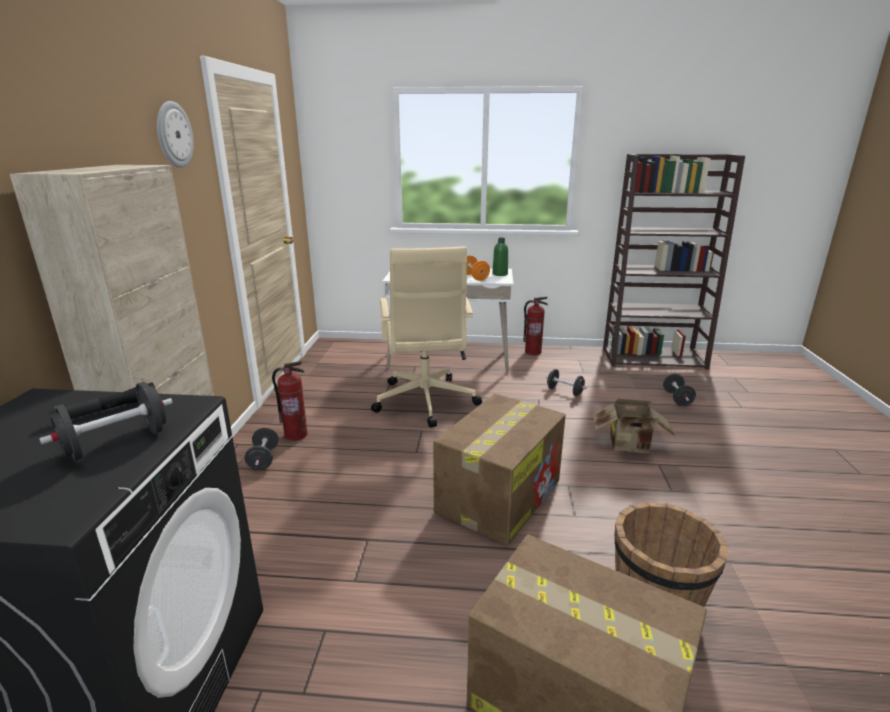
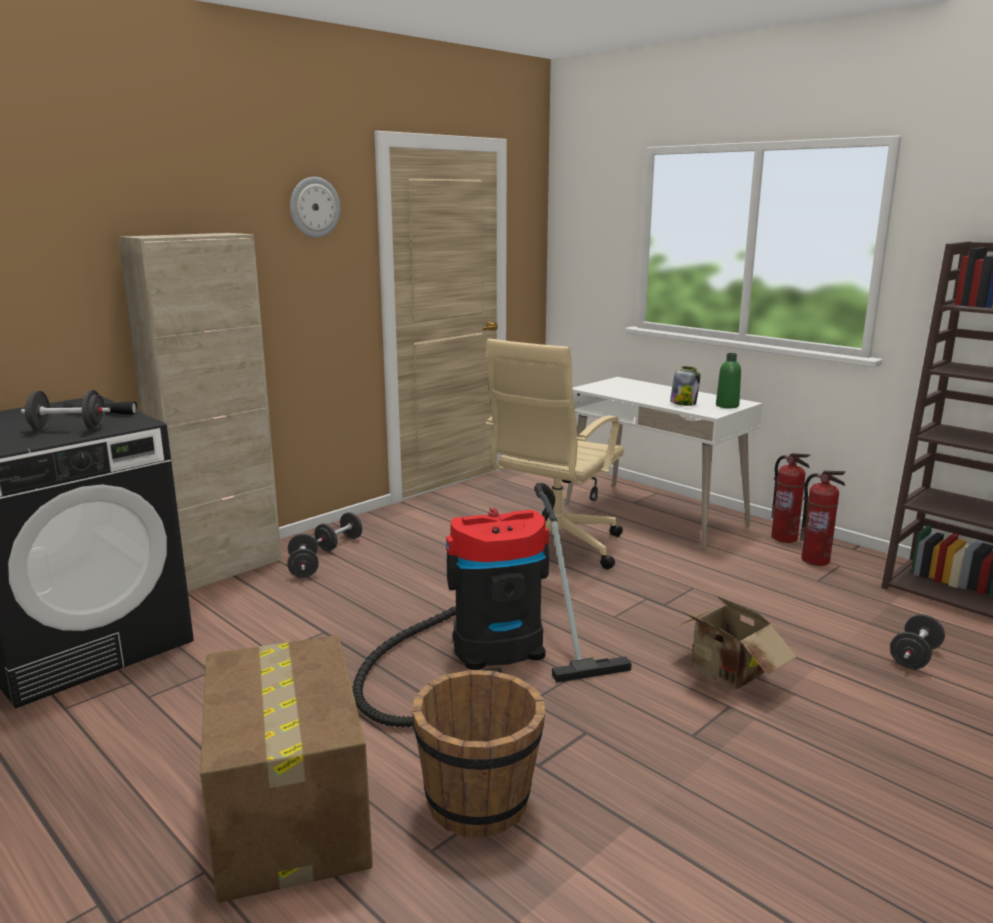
camera: 40 degrees right, 5 degrees down
fire extinguisher [272,361,308,441] -> fire extinguisher moved to [800,470,846,566]
cardboard box [433,394,566,545] -> vacuum cleaner [352,483,632,727]
orange dumbbell [467,256,490,281] -> jar [670,366,701,406]
black dumbbell [546,369,587,396] -> black dumbbell moved to [288,534,319,578]

